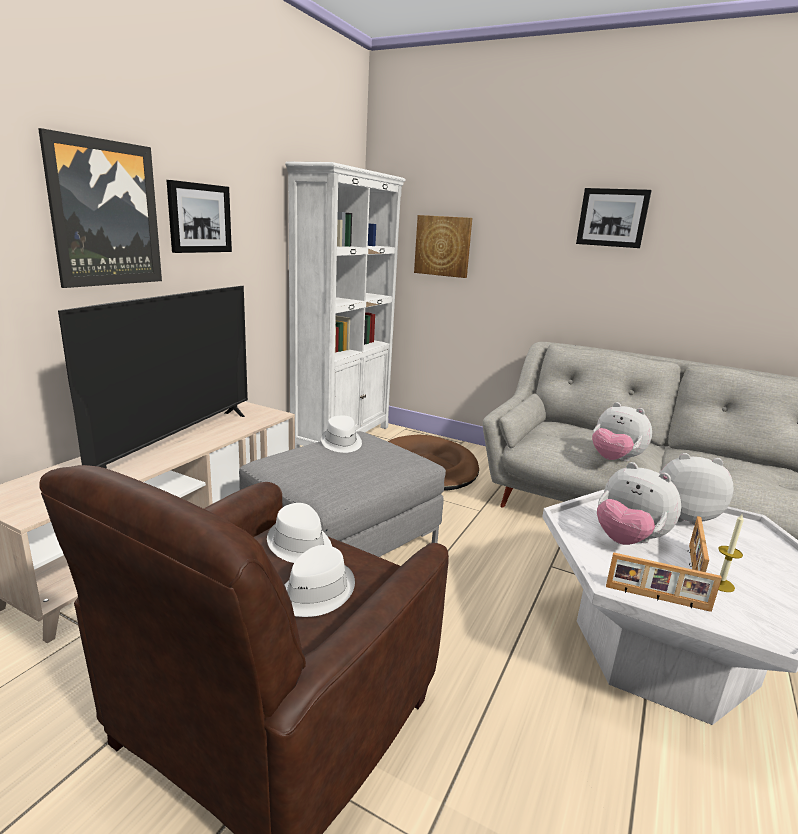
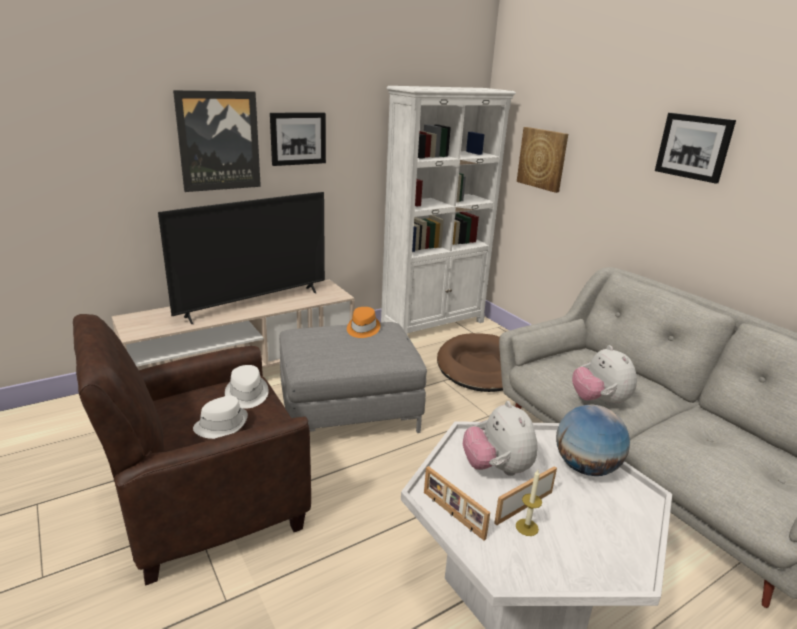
camera: 30 degrees right, 5 degrees up
white hat [321,415,362,453] -> orange hat [347,307,380,338]
plush toy [659,453,734,525] -> globe [556,405,630,476]

